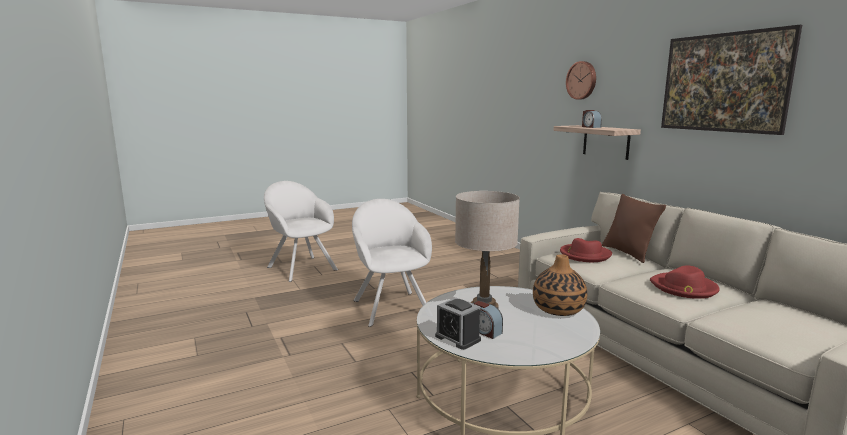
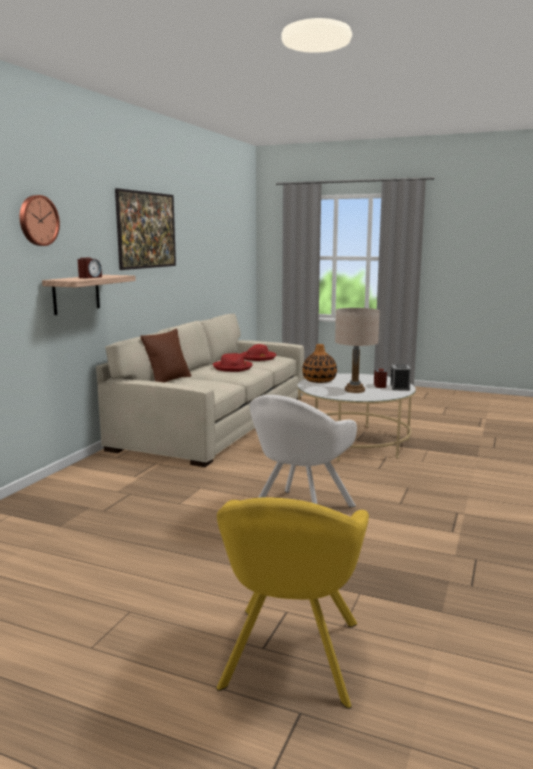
camera: 130 degrees left, 0 degrees up
white armchair [264,181,338,282] -> yellow armchair [216,497,369,709]
red hat [560,238,612,262] -> red hat moved to [241,344,276,361]

